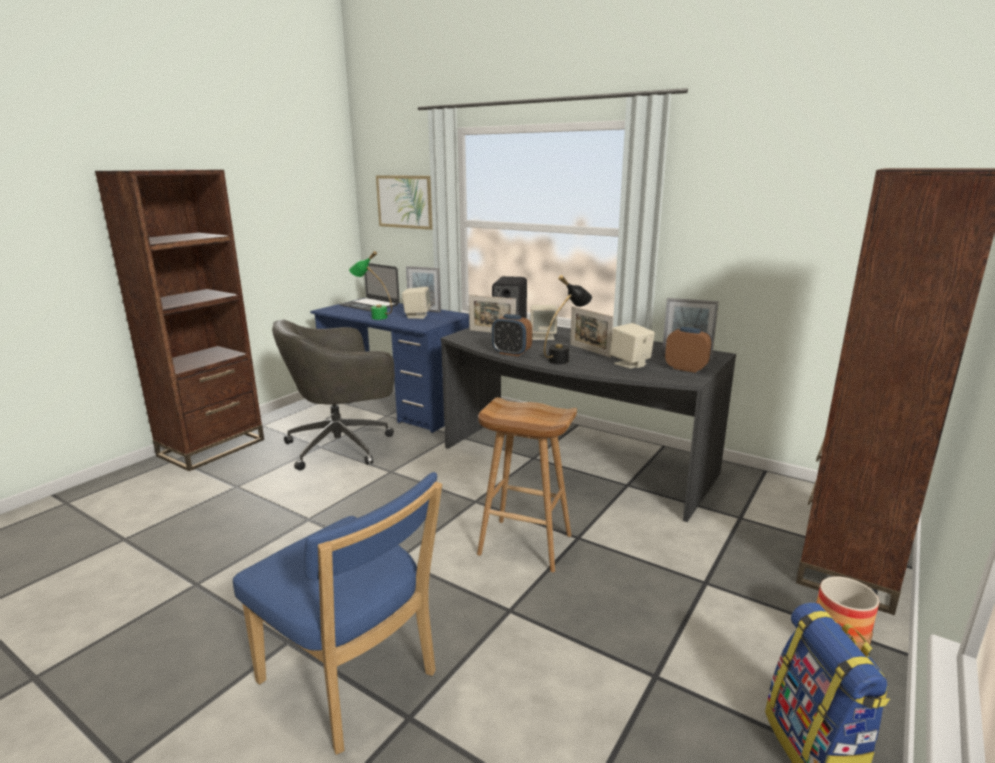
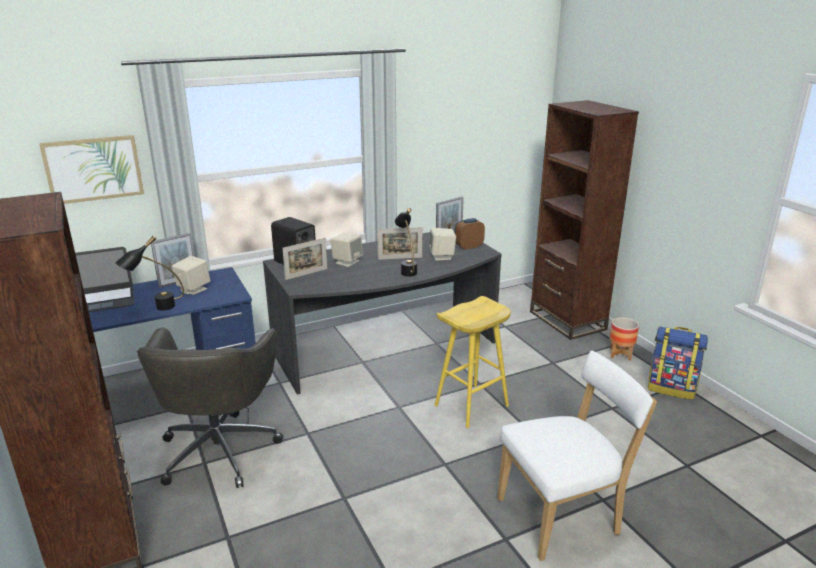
camera: 60 degrees left, 5 degrees up
blue chair [233,472,442,755] -> white chair [497,351,657,561]
green table lamp [349,251,392,320] -> black table lamp [115,236,184,311]
brown stool [477,397,577,572] -> yellow stool [435,296,511,428]
alarm clock [492,314,532,356] -> none

